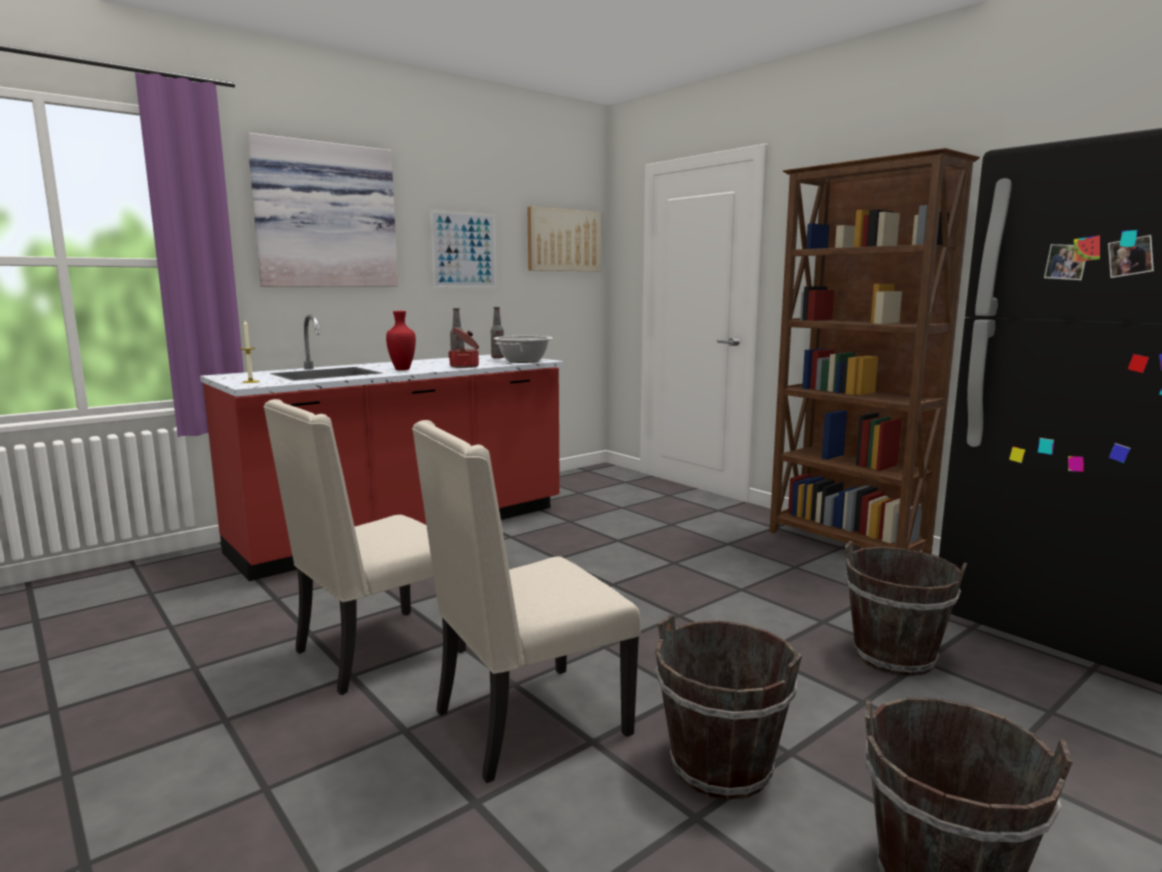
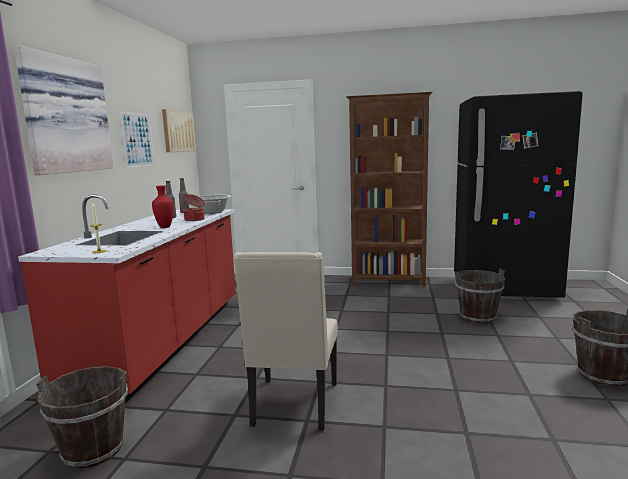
camera: 40 degrees left, 0 degrees up
beige chair [412,420,641,783] -> none
brown bucket [655,614,802,800] -> brown bucket moved to [36,366,128,469]

